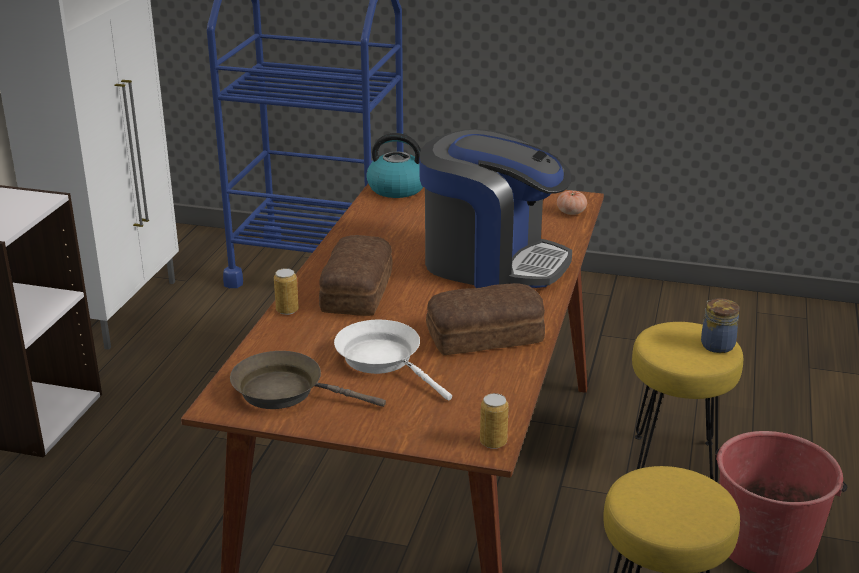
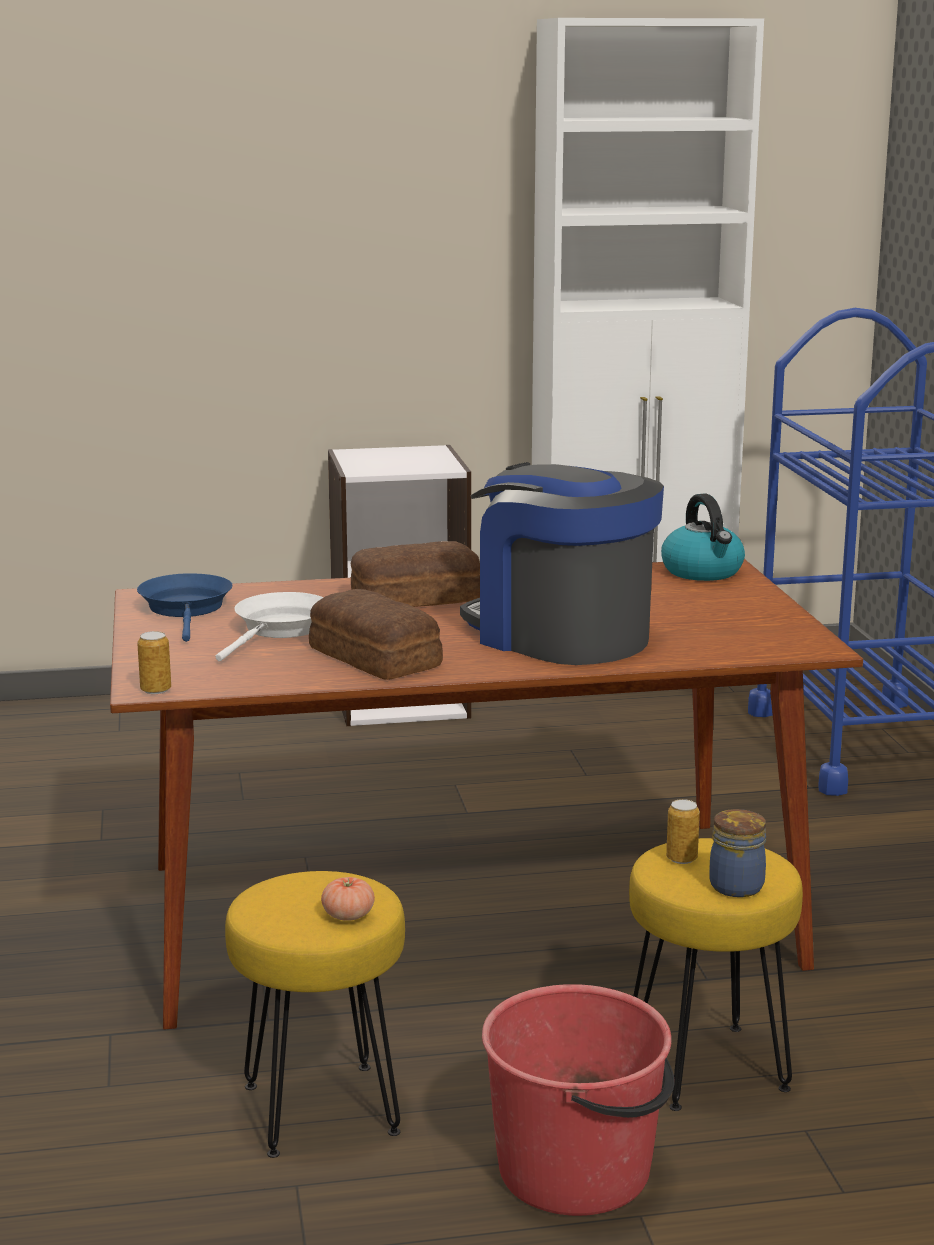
camera: 65 degrees right, 10 degrees down
brown frying pan [230,351,386,409] -> blue frying pan [137,573,232,642]
can [274,268,299,315] -> can moved to [666,799,700,864]
coffee machine [419,129,572,288] -> coffee machine turned 135 degrees clockwise [460,462,664,665]
tomato [557,190,587,215] -> tomato moved to [321,877,375,921]

